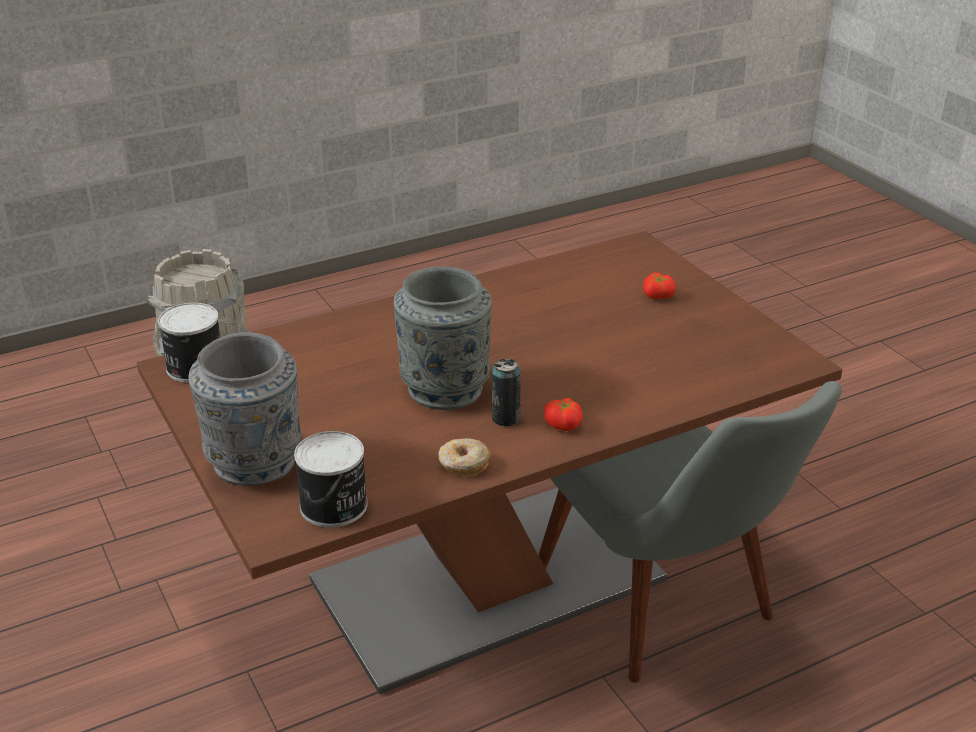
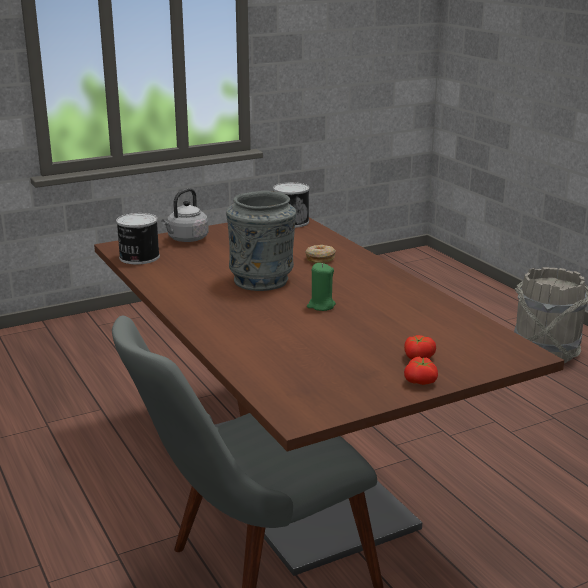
camera: 90 degrees right, 10 degrees down
grey vase [188,332,302,486] -> grey kettle [161,188,209,242]
donut [439,438,490,476] -> donut moved to [306,245,336,263]
can [492,359,521,427] -> none
tomato [544,398,582,431] -> tomato moved to [404,357,438,385]
none -> green candle [307,263,336,311]

